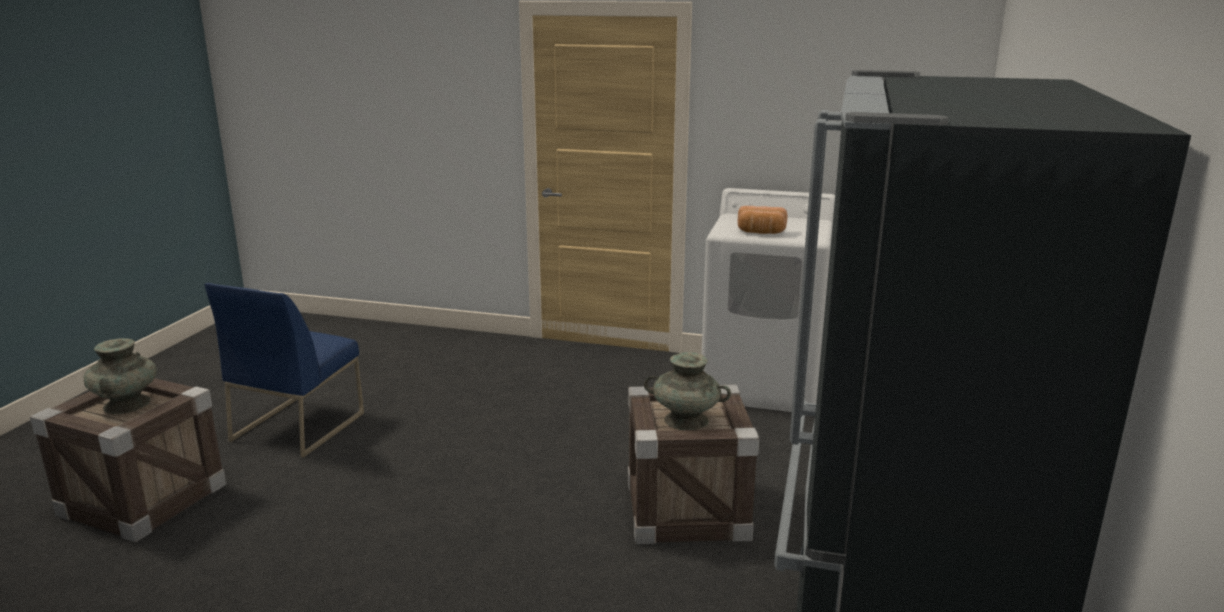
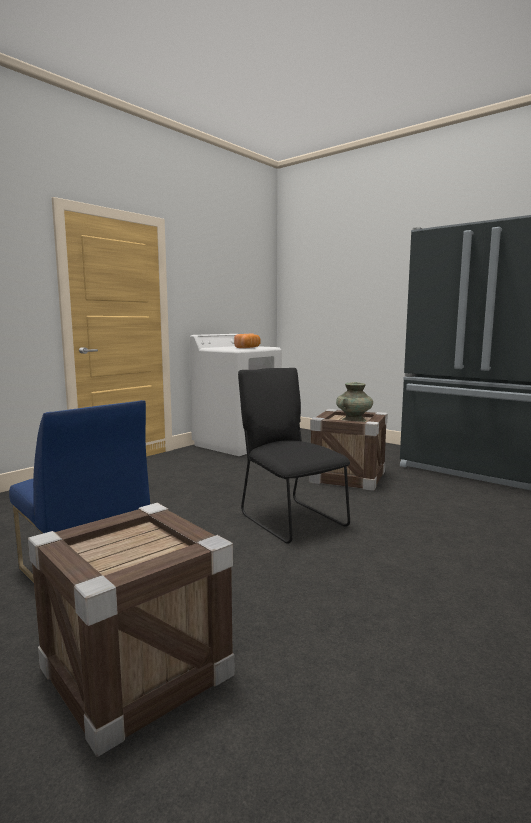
camera: 65 degrees left, 10 degrees down
turquoise vase [84,338,157,414] -> none
none -> black chair [238,368,350,544]

